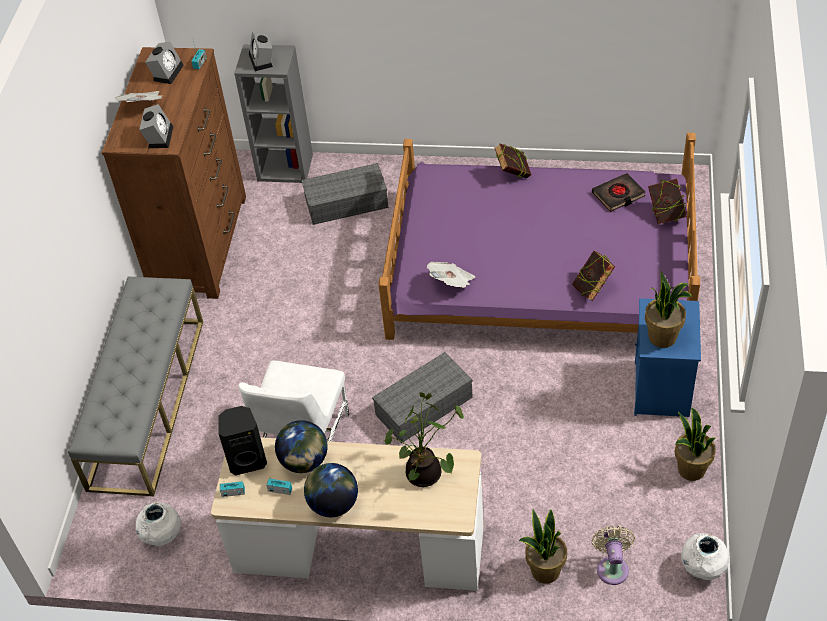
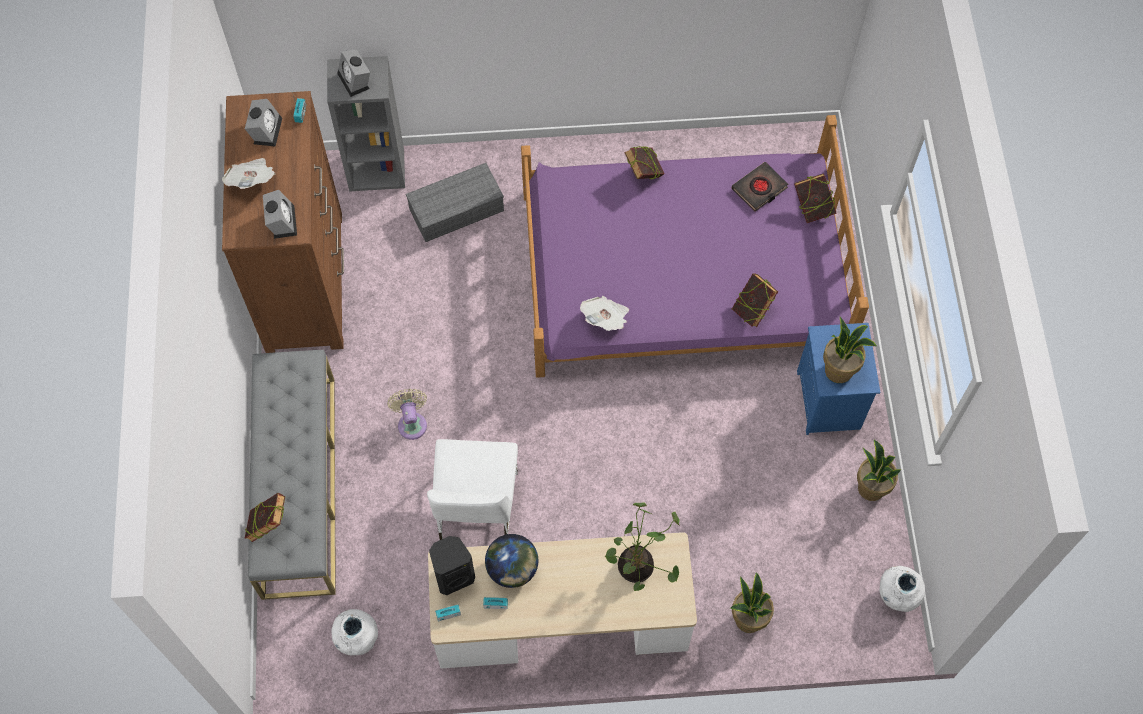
camera: 15 degrees left, 15 degrees up
globe [304,463,358,517] -> none
grey storage box [372,352,473,443] -> none
beige fan [591,526,635,585] -> beige fan moved to [387,389,427,440]
none -> book [244,493,285,542]

